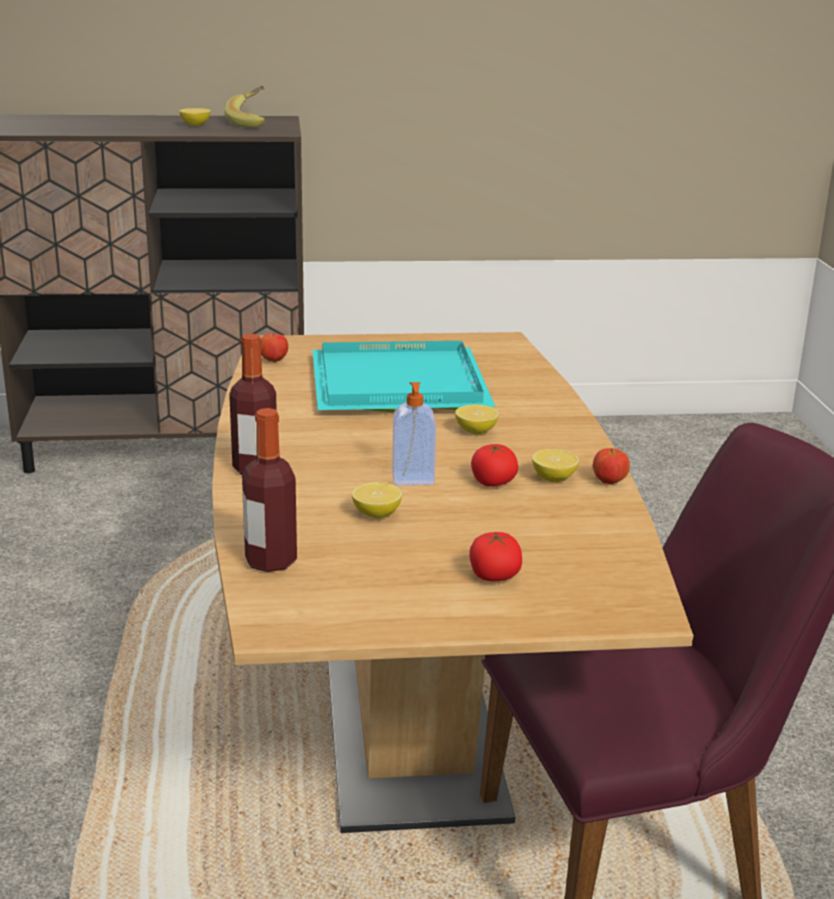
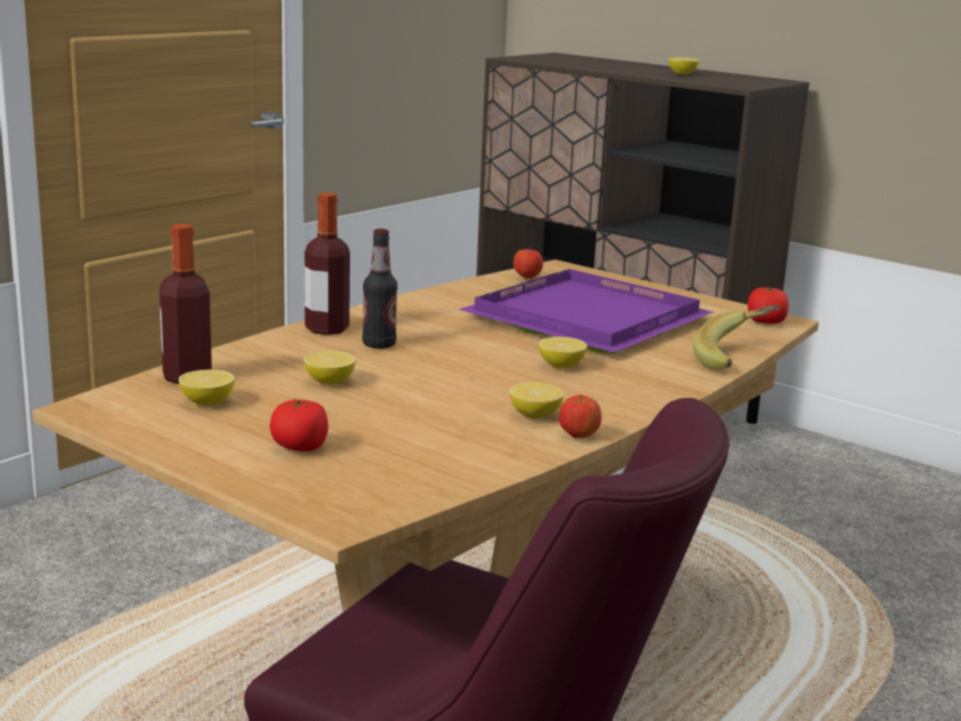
camera: 45 degrees right, 5 degrees down
banana [225,86,266,128] -> banana moved to [693,305,780,370]
turquoise tray [312,341,495,412] -> purple tray [459,269,713,354]
soap dispenser [392,382,436,485] -> none
tomato [471,444,518,486] -> tomato moved to [748,287,789,324]
none -> lemon [179,369,235,406]
none -> bottle [362,229,398,349]

